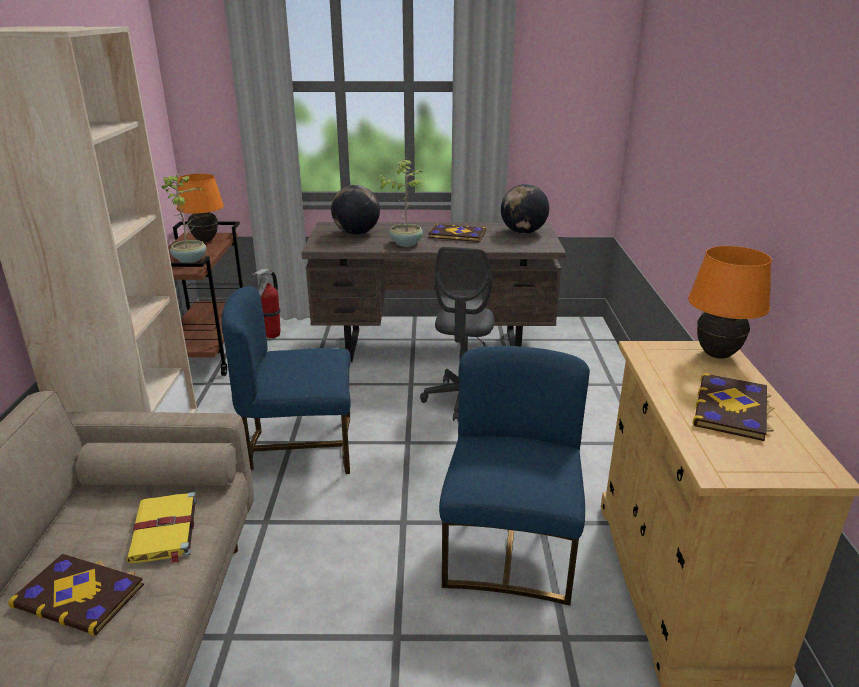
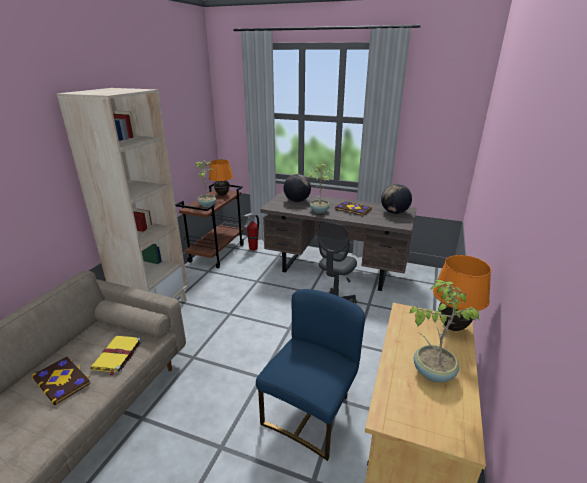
camera: 20 degrees right, 0 degrees up
blue chair [221,286,351,474] -> none
book [692,373,774,441] -> potted plant [409,280,480,382]

